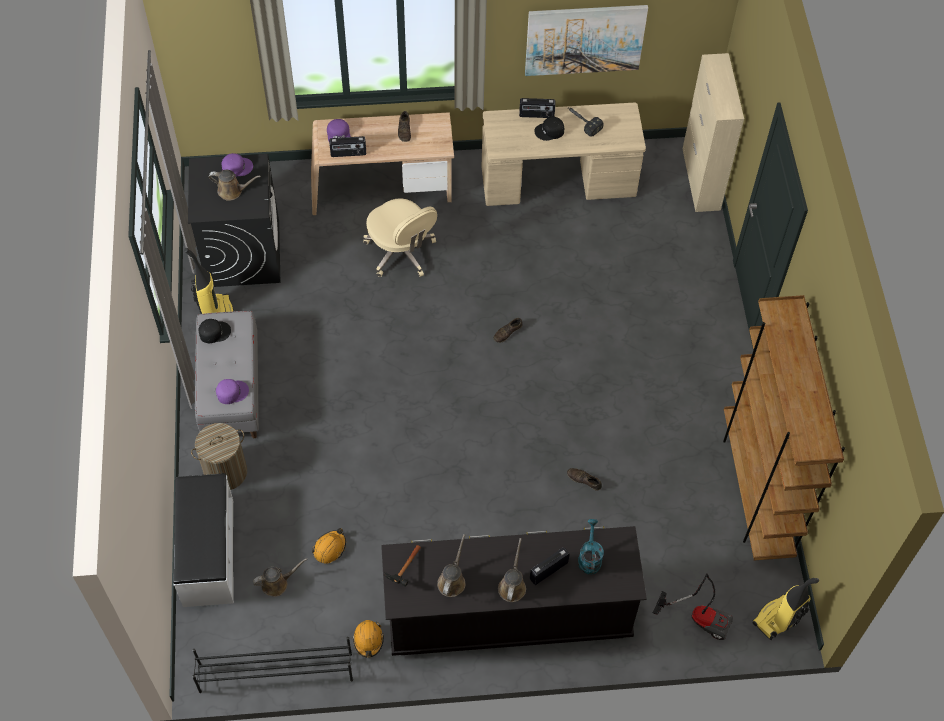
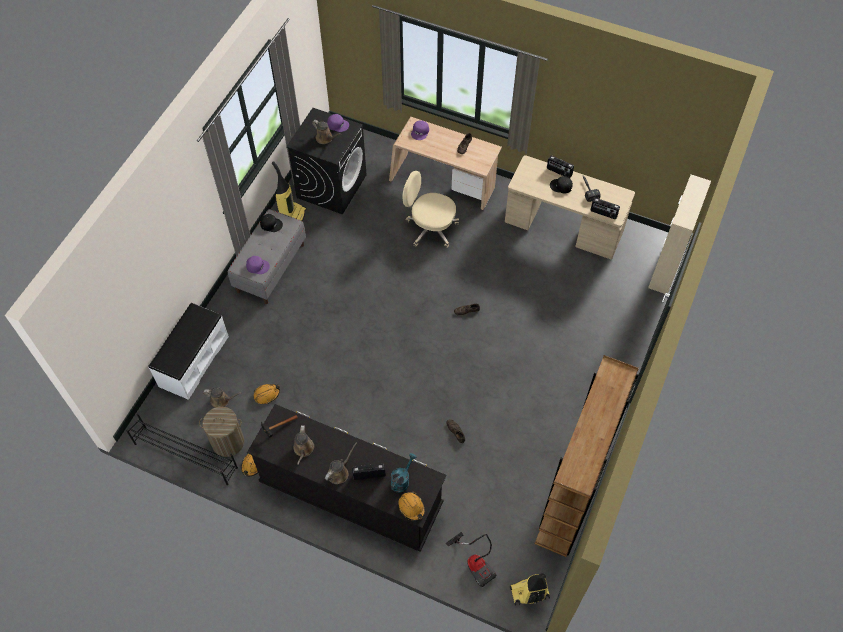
camera: 30 degrees right, 0 degrees up
laundry basket [191,423,247,490] -> laundry basket moved to [199,407,244,457]
radio [329,136,366,157] -> radio moved to [590,198,620,219]
beige office chair [363,198,437,277] -> beige office chair turned 120 degrees clockwise [402,171,459,248]
brown watering can [437,534,466,597] -> brown watering can turned 135 degrees clockwise [294,425,314,465]
picture [525,5,648,76] -> none
none -> orange hard hat [398,491,425,521]

